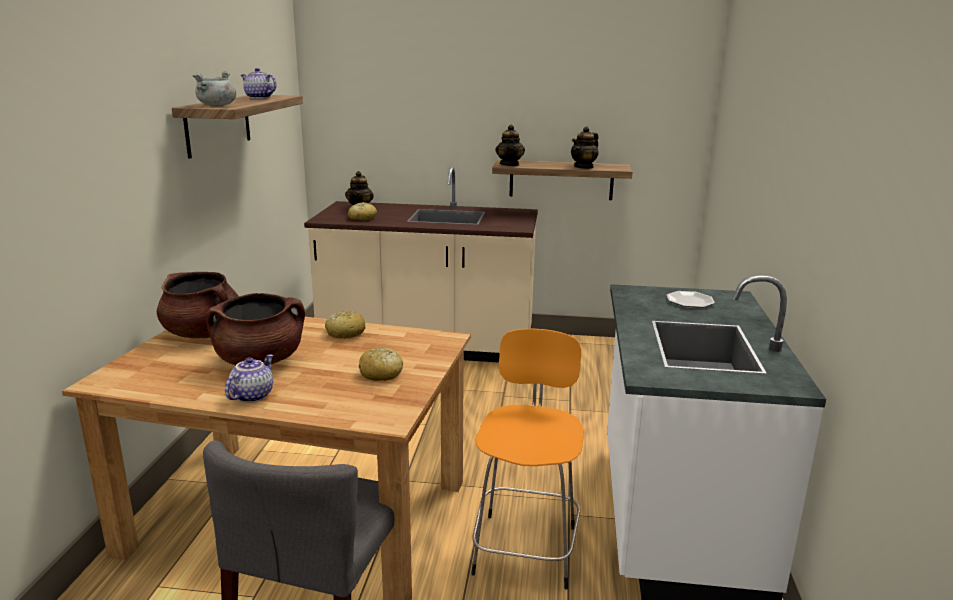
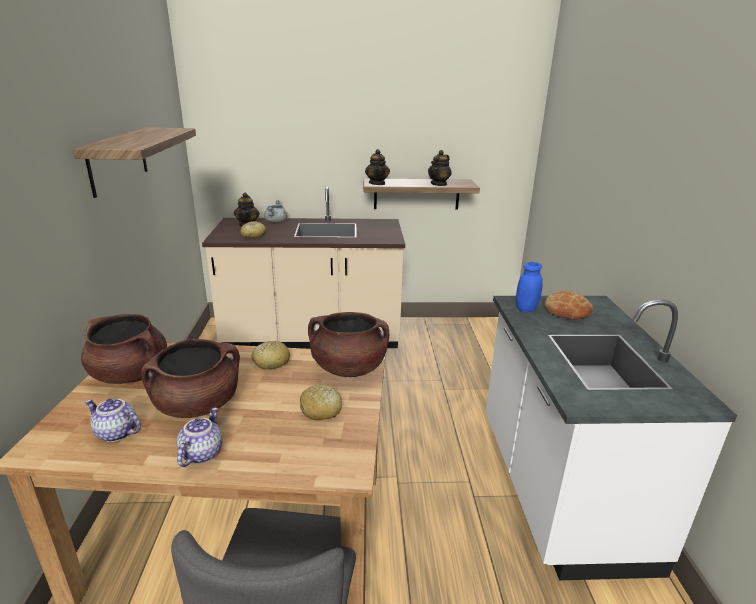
camera: 10 degrees left, 5 degrees up
grey cooking pot [193,71,236,106] -> grey cooking pot moved to [264,200,288,223]
teapot [241,68,276,99] -> teapot moved to [85,399,141,442]
orange stool [471,329,584,589] -> none
plate [667,291,715,308] -> bread [545,291,593,319]
none -> brown cooking pot [308,312,390,377]
none -> blue jar [516,262,543,312]

